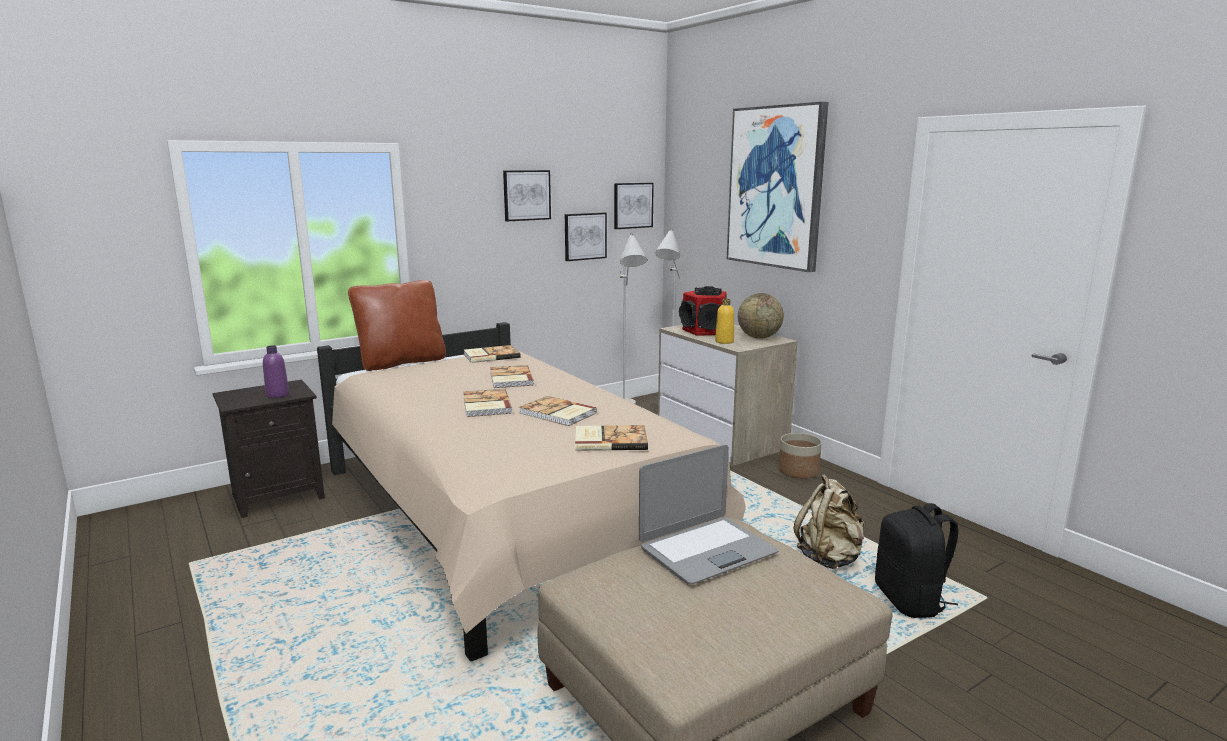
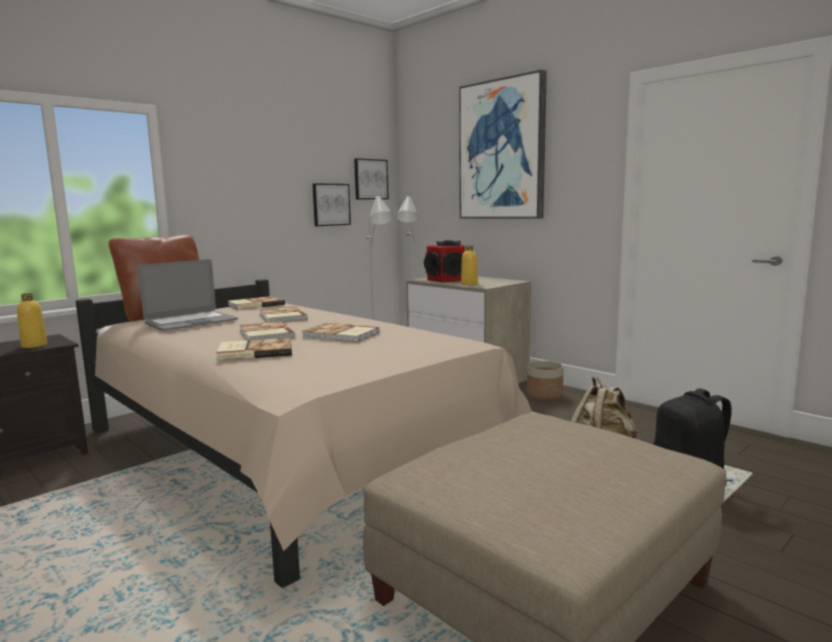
camera: 10 degrees left, 5 degrees down
purple bottle [263,345,289,398] -> yellow bottle [17,293,47,348]
picture [503,170,551,221] -> none
book [575,425,648,451] -> book moved to [216,338,292,361]
laptop [639,444,778,584] -> laptop moved to [138,259,238,331]
globe [738,293,784,339] -> none

